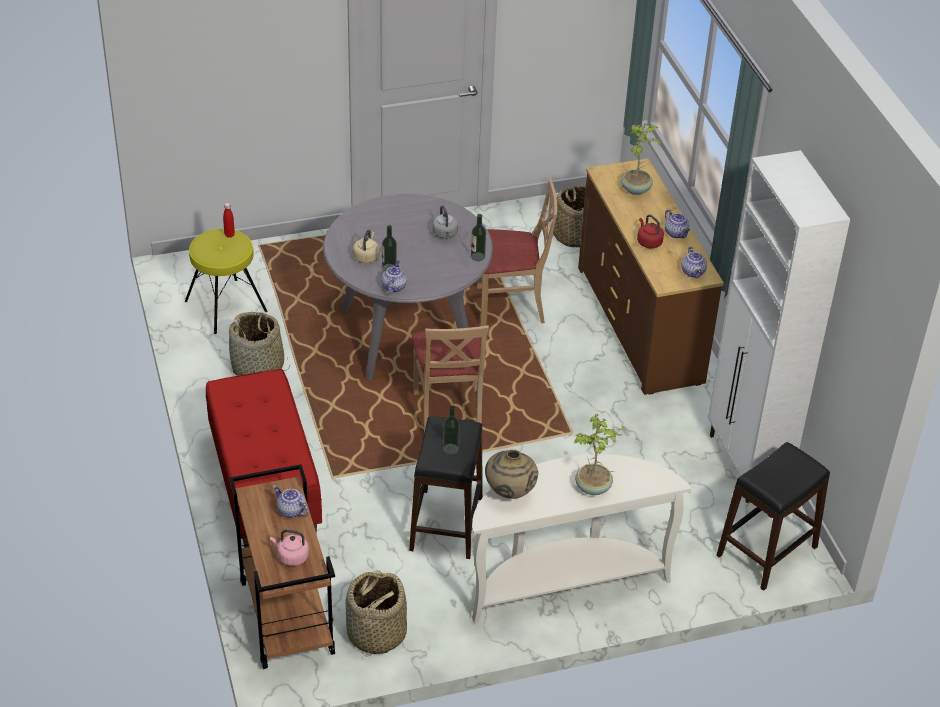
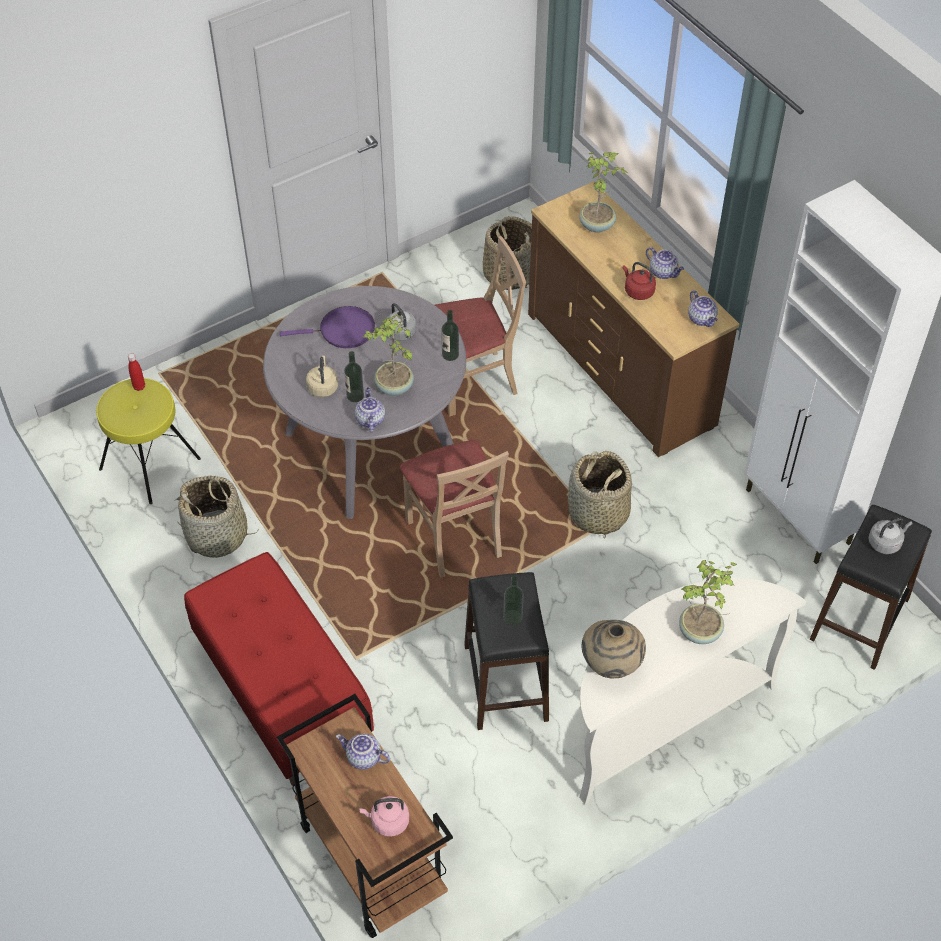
camera: 15 degrees left, 10 degrees up
basket [345,570,407,657] -> basket moved to [568,451,632,539]
none -> purple frying pan [280,306,375,348]
none -> potted plant [363,314,414,396]
none -> grey kettle [869,517,912,554]

